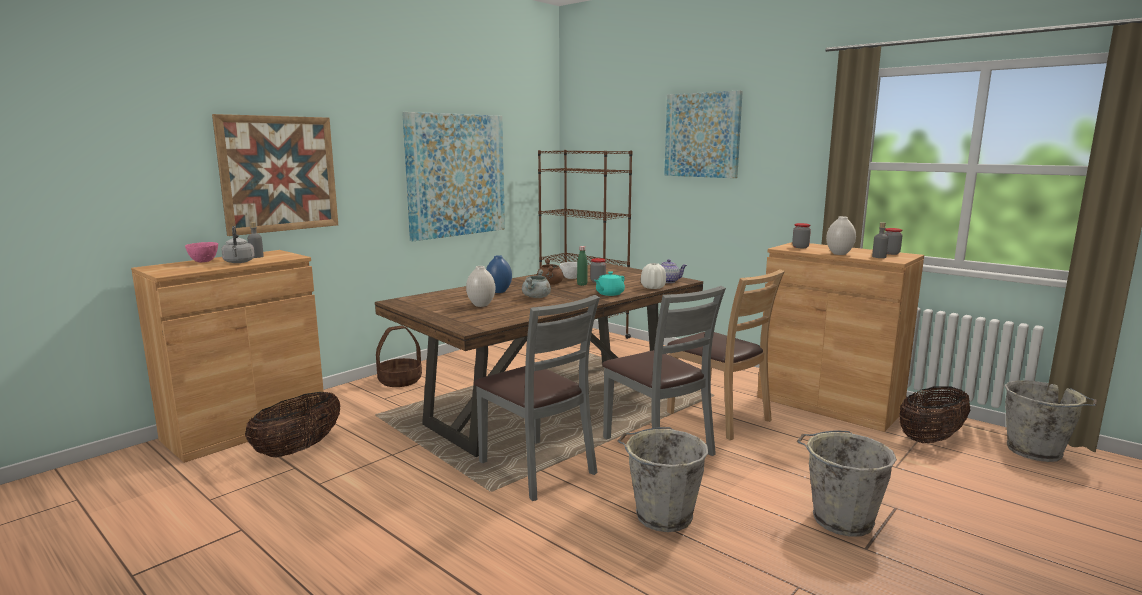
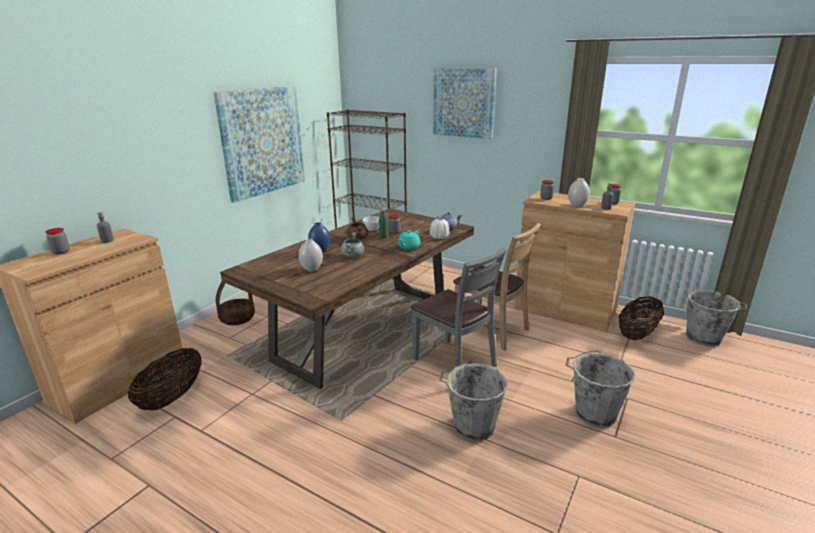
camera: 10 degrees left, 10 degrees up
pink bowl [185,242,218,262] -> jar [45,228,70,254]
picture [212,114,338,236] -> none
grey kettle [221,226,255,263] -> none
grey chair [474,295,600,501] -> none

